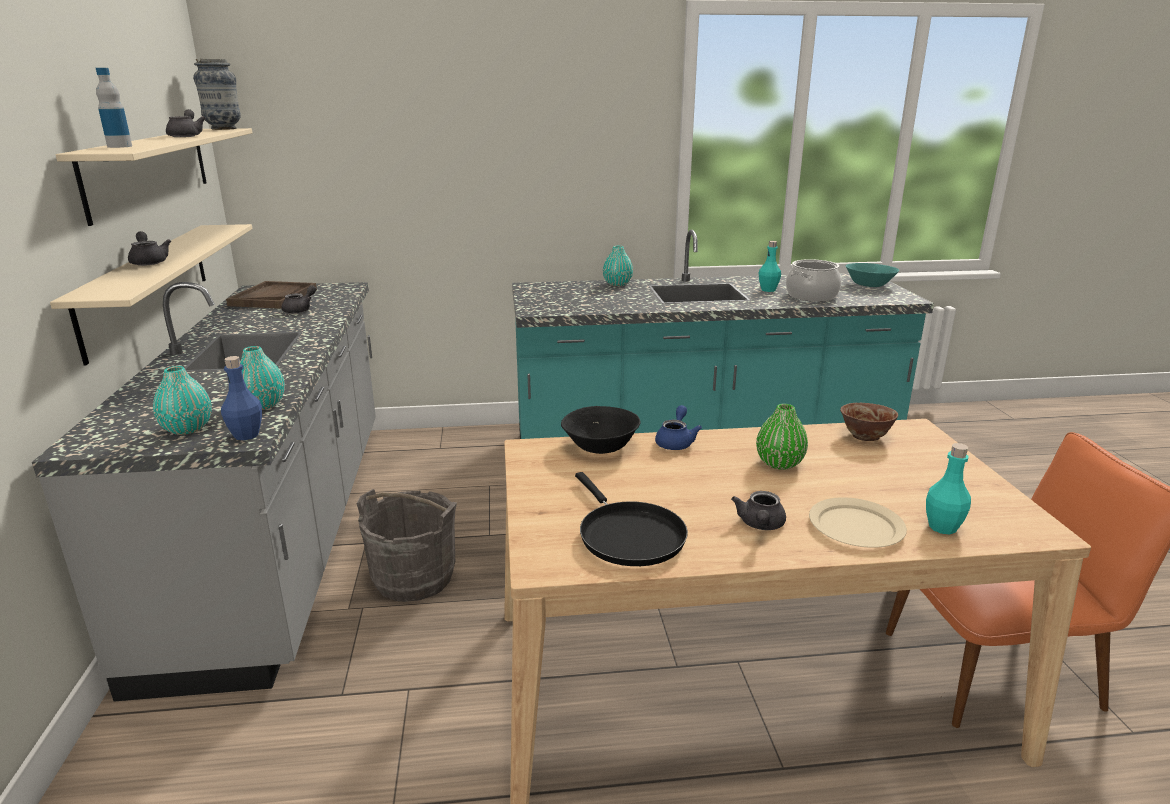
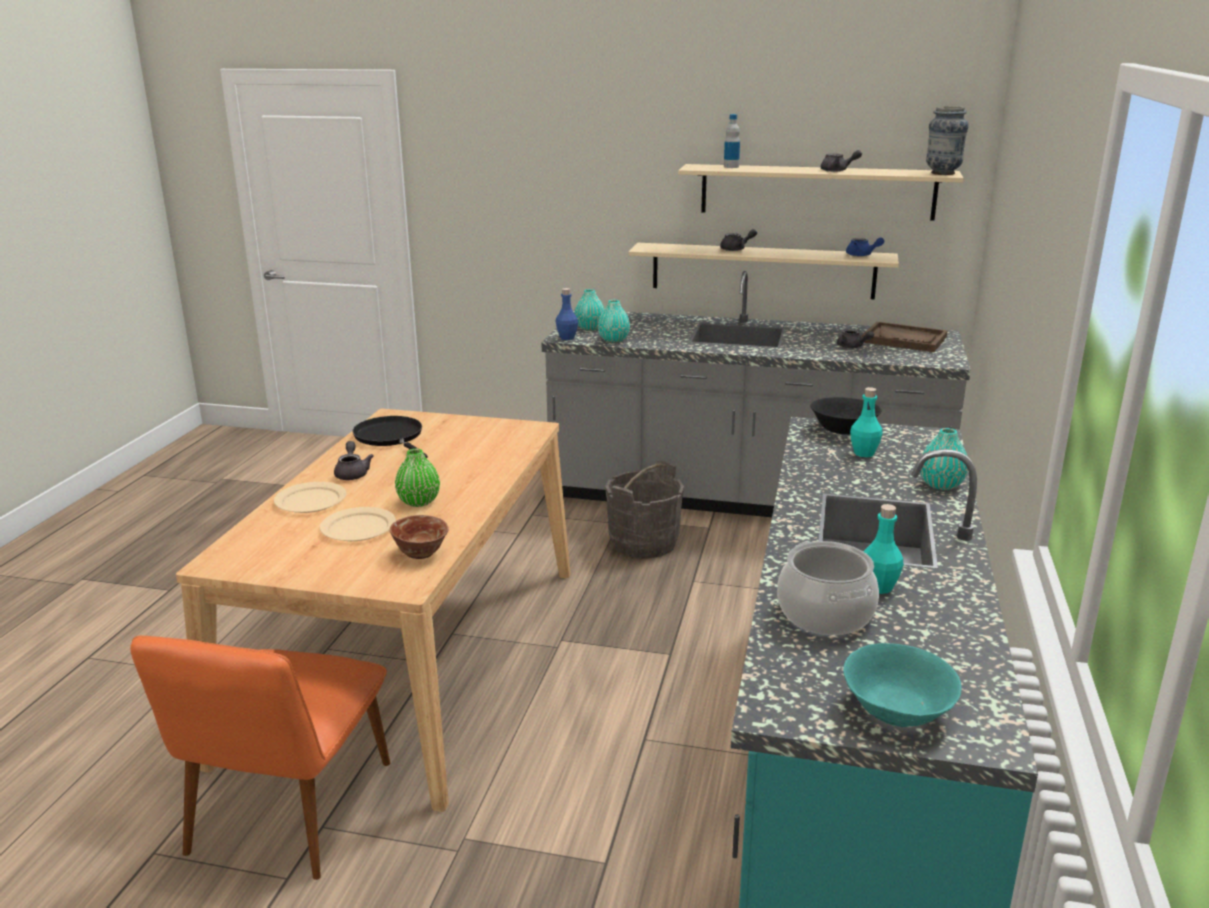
camera: 110 degrees right, 0 degrees up
black bowl [561,406,641,454] -> black bowl moved to [810,397,881,435]
black frying pan [575,472,688,566] -> black frying pan turned 60 degrees clockwise [352,416,428,458]
blue teapot [655,405,702,450] -> blue teapot moved to [846,238,884,256]
grey teapot [731,491,786,530] -> grey teapot turned 45 degrees clockwise [334,441,373,480]
turquoise bottle [926,443,971,535] -> turquoise bottle moved to [850,387,883,457]
none -> beige plate [320,507,396,541]

